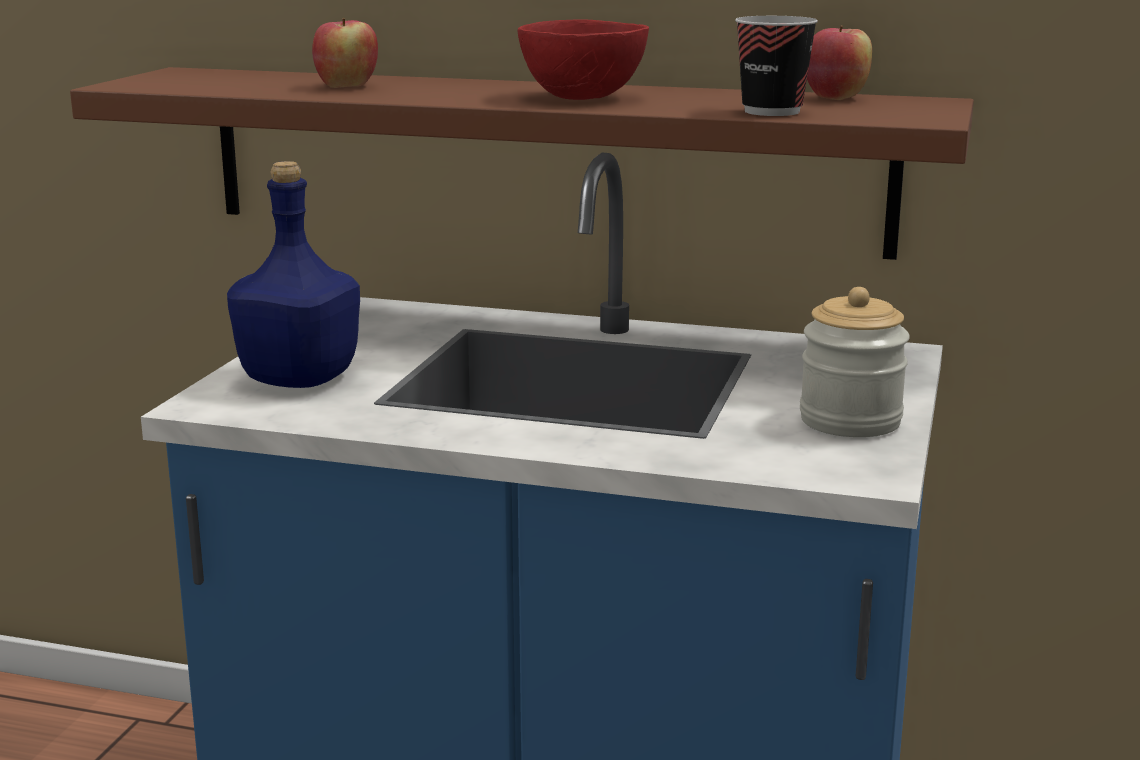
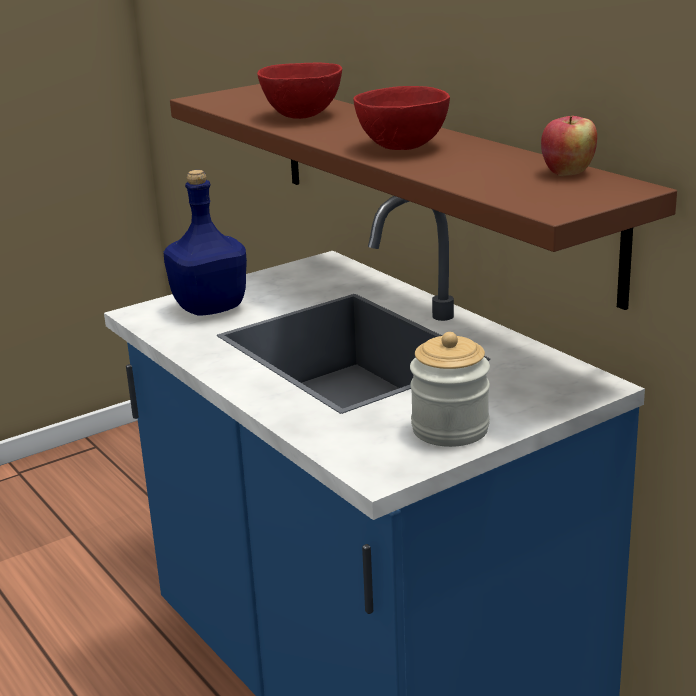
camera: 40 degrees right, 5 degrees up
apple [312,18,378,88] -> red bowl [257,62,342,119]
cup [735,16,818,116] -> none

